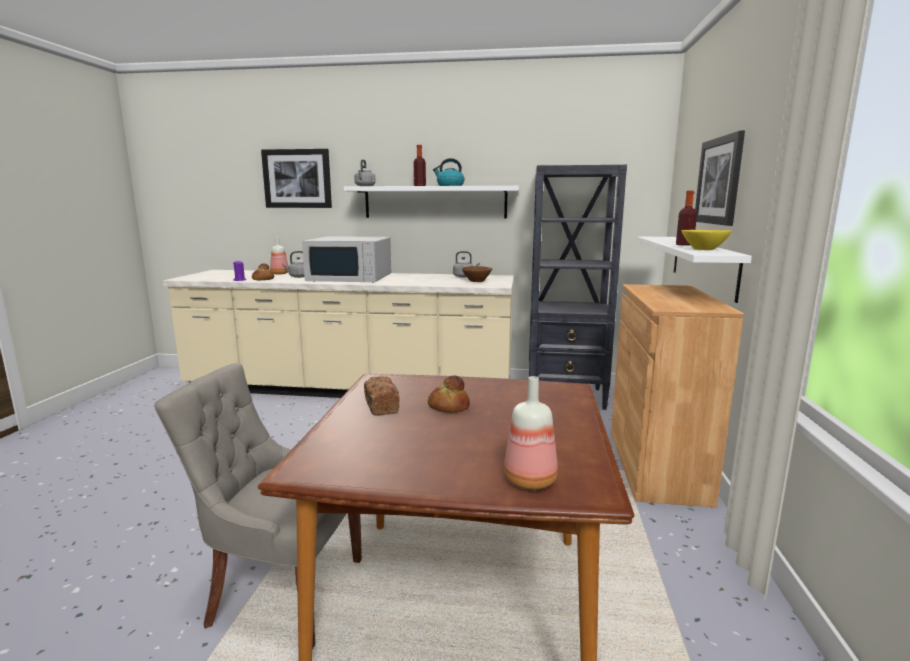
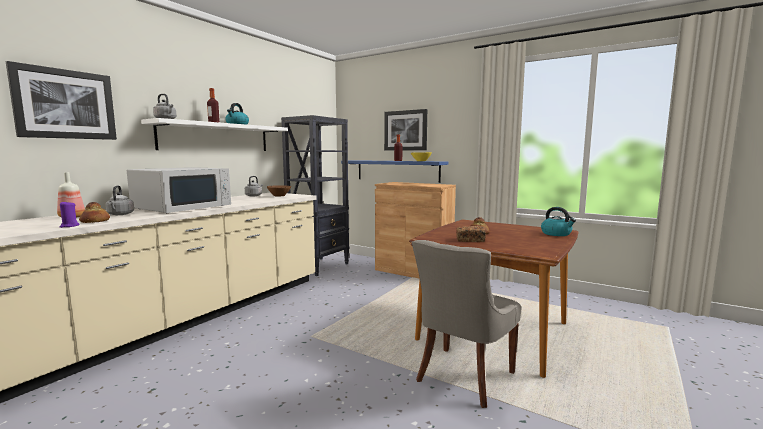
camera: 65 degrees left, 5 degrees down
bottle [504,376,558,490] -> kettle [541,207,576,236]
white shelf [637,236,752,303] -> blue shelf [341,160,448,183]

